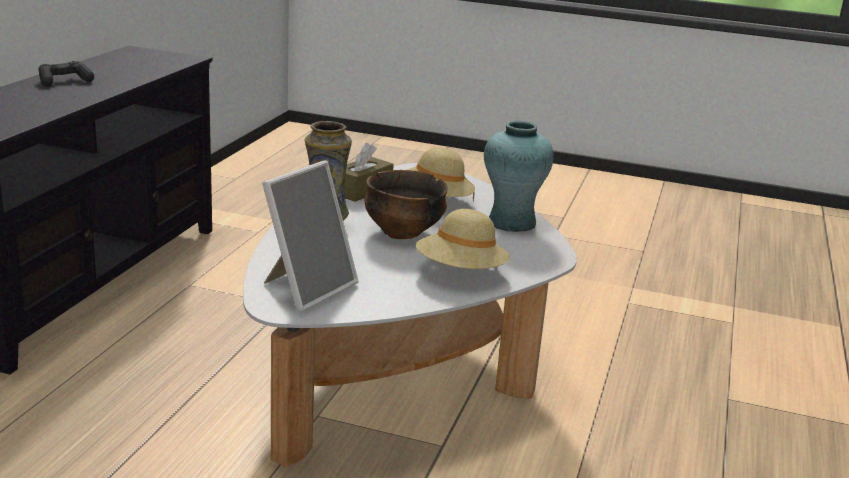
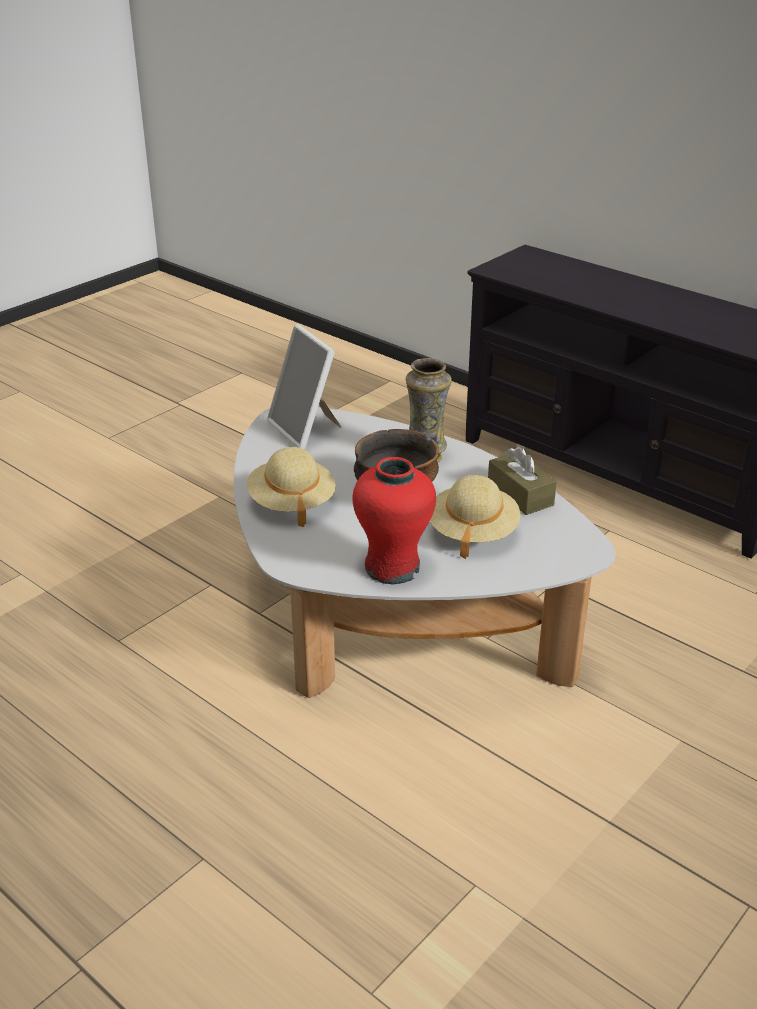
camera: 115 degrees right, 10 degrees up
black game controller [38,61,94,86] -> none
turquoise vase [484,121,553,232] -> red vase [352,457,436,584]

